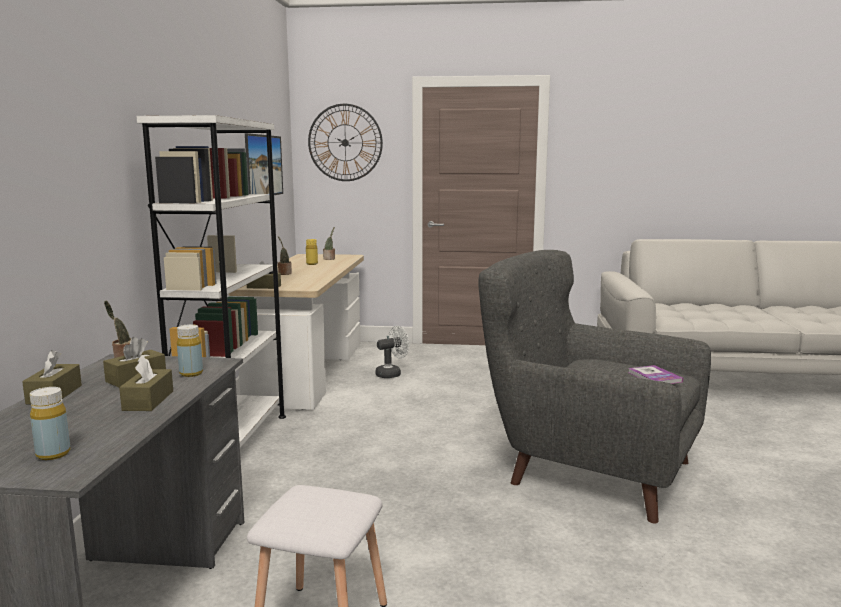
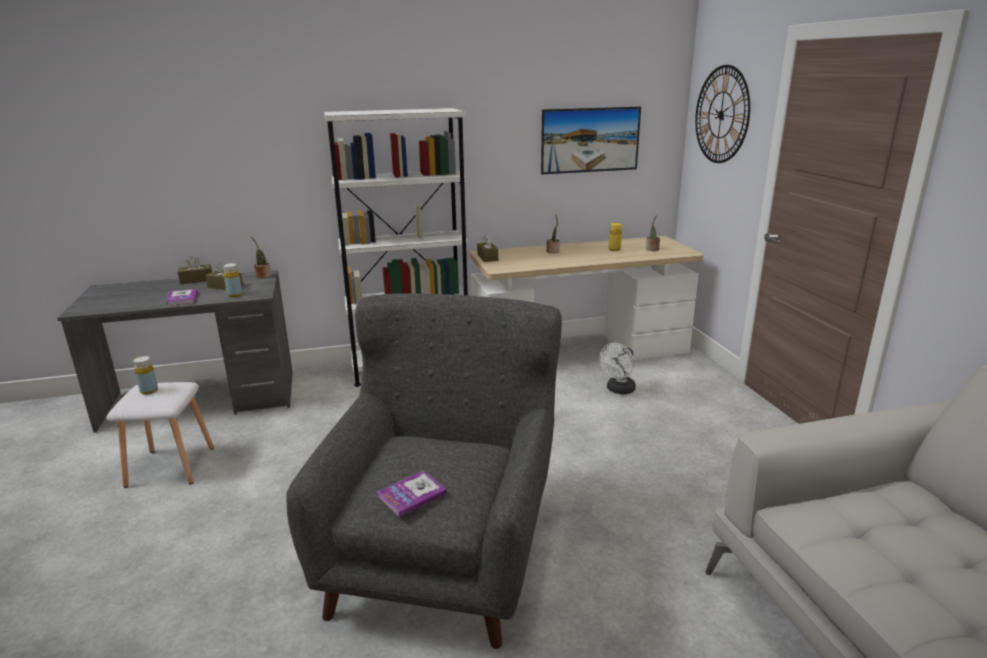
camera: 70 degrees right, 10 degrees up
yellow bottle [30,387,70,460] -> yellow bottle moved to [133,356,158,395]
brown tissue box [119,355,173,411] -> book [165,289,198,306]
white fan [375,326,409,378] -> white fan turned 90 degrees clockwise [599,343,636,394]

